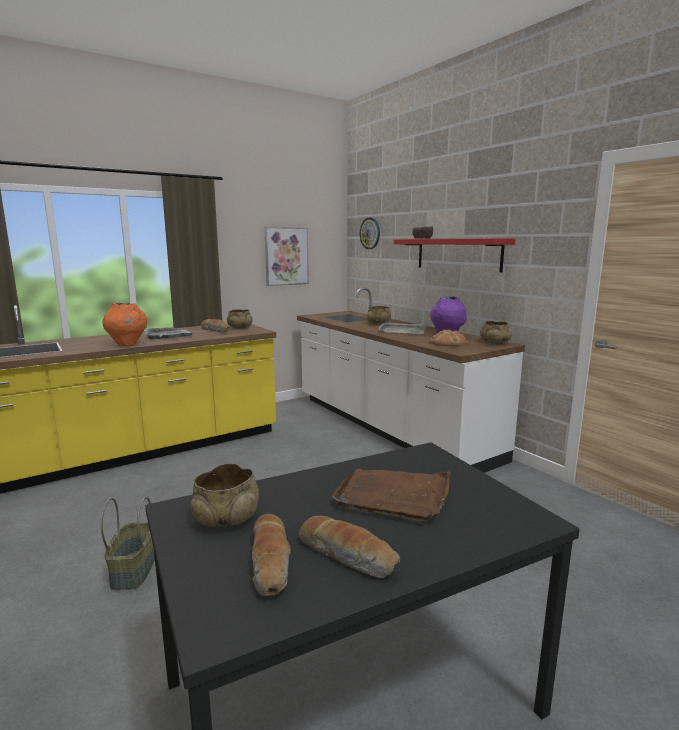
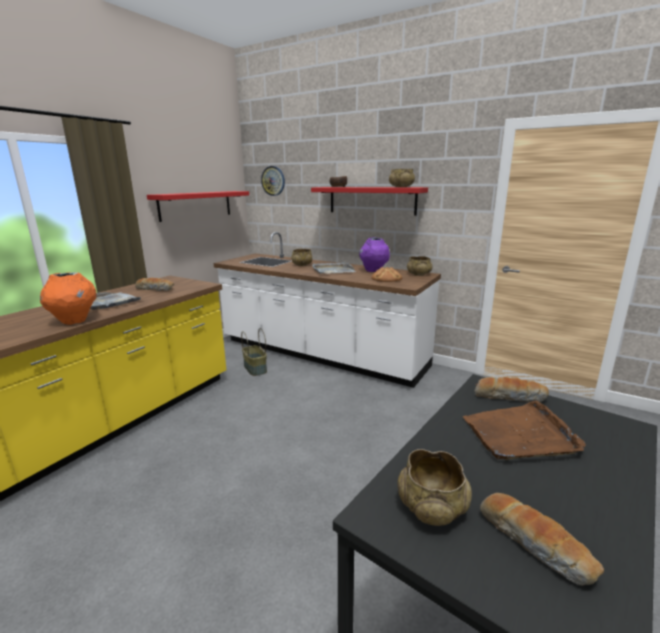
camera: 25 degrees left, 5 degrees up
basket [101,497,155,590] -> basket moved to [241,328,267,376]
beige bowl [227,309,253,329] -> beige bowl moved to [389,169,415,187]
picture [264,227,309,286] -> red shelf [147,191,249,222]
bread [299,516,400,578] -> bread moved to [474,377,549,402]

